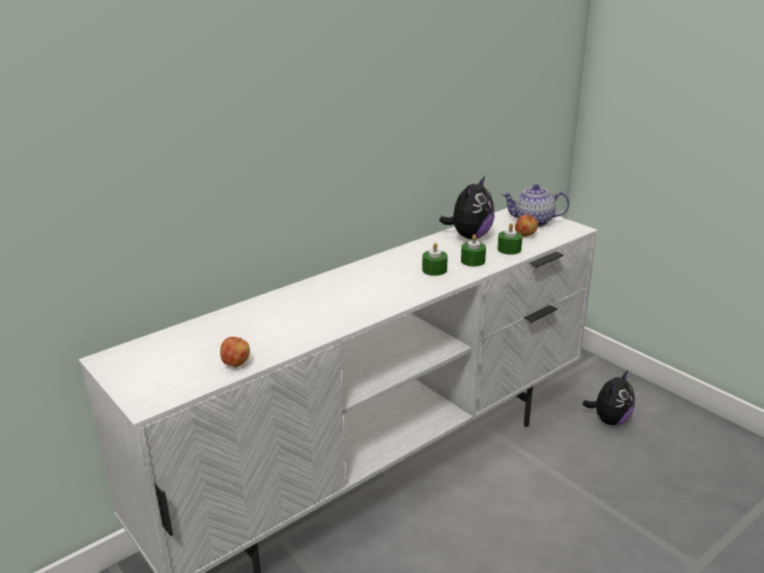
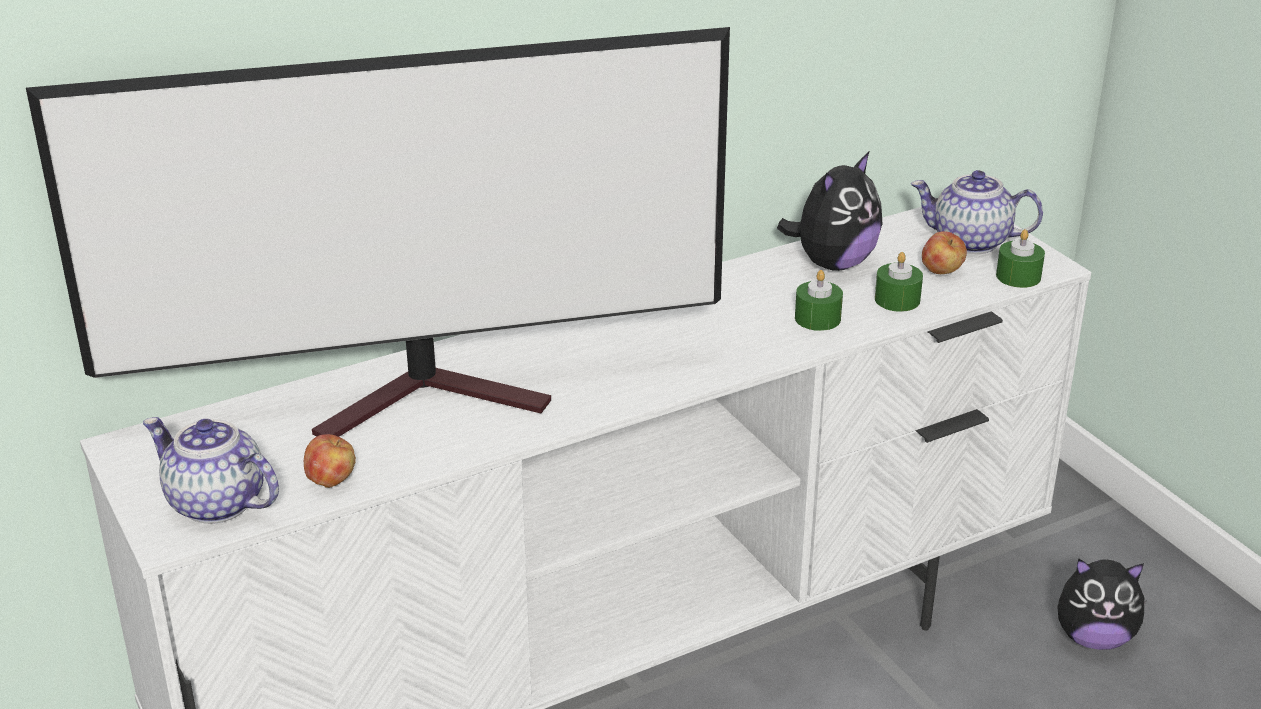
camera: 10 degrees right, 5 degrees up
green candle [422,243,448,276] -> green candle moved to [996,229,1045,288]
plush toy [583,371,635,425] -> plush toy turned 45 degrees clockwise [1057,558,1147,650]
none -> television [26,27,730,437]
none -> teapot [143,417,279,524]

